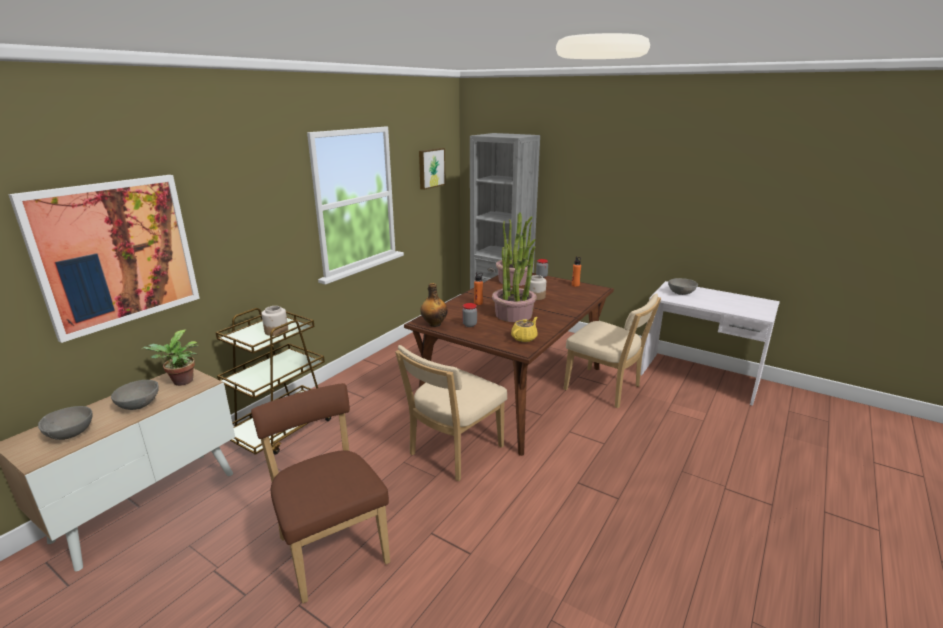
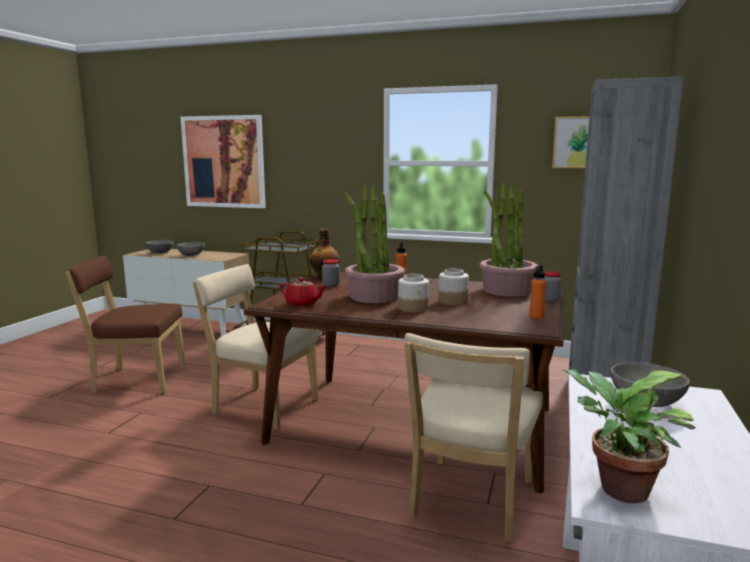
camera: 75 degrees right, 10 degrees down
potted plant [141,329,199,386] -> potted plant moved to [562,369,696,503]
brown chair [251,383,390,604] -> brown chair turned 135 degrees counterclockwise [66,255,186,394]
jar [261,306,288,336] -> jar moved to [398,274,429,312]
yellow teapot [511,317,538,342] -> red teapot [280,277,327,306]

